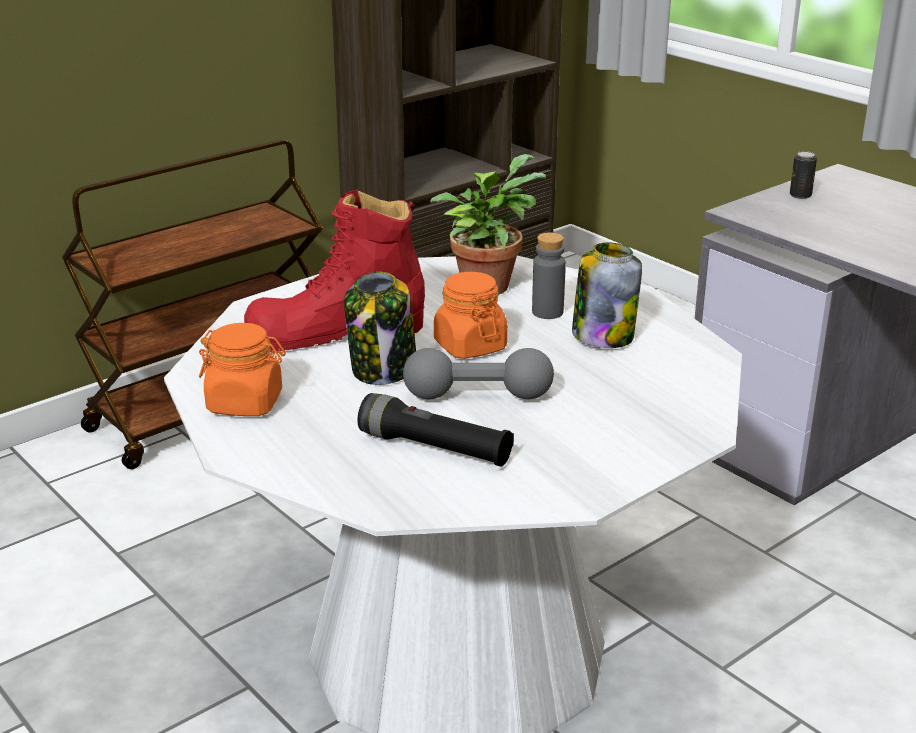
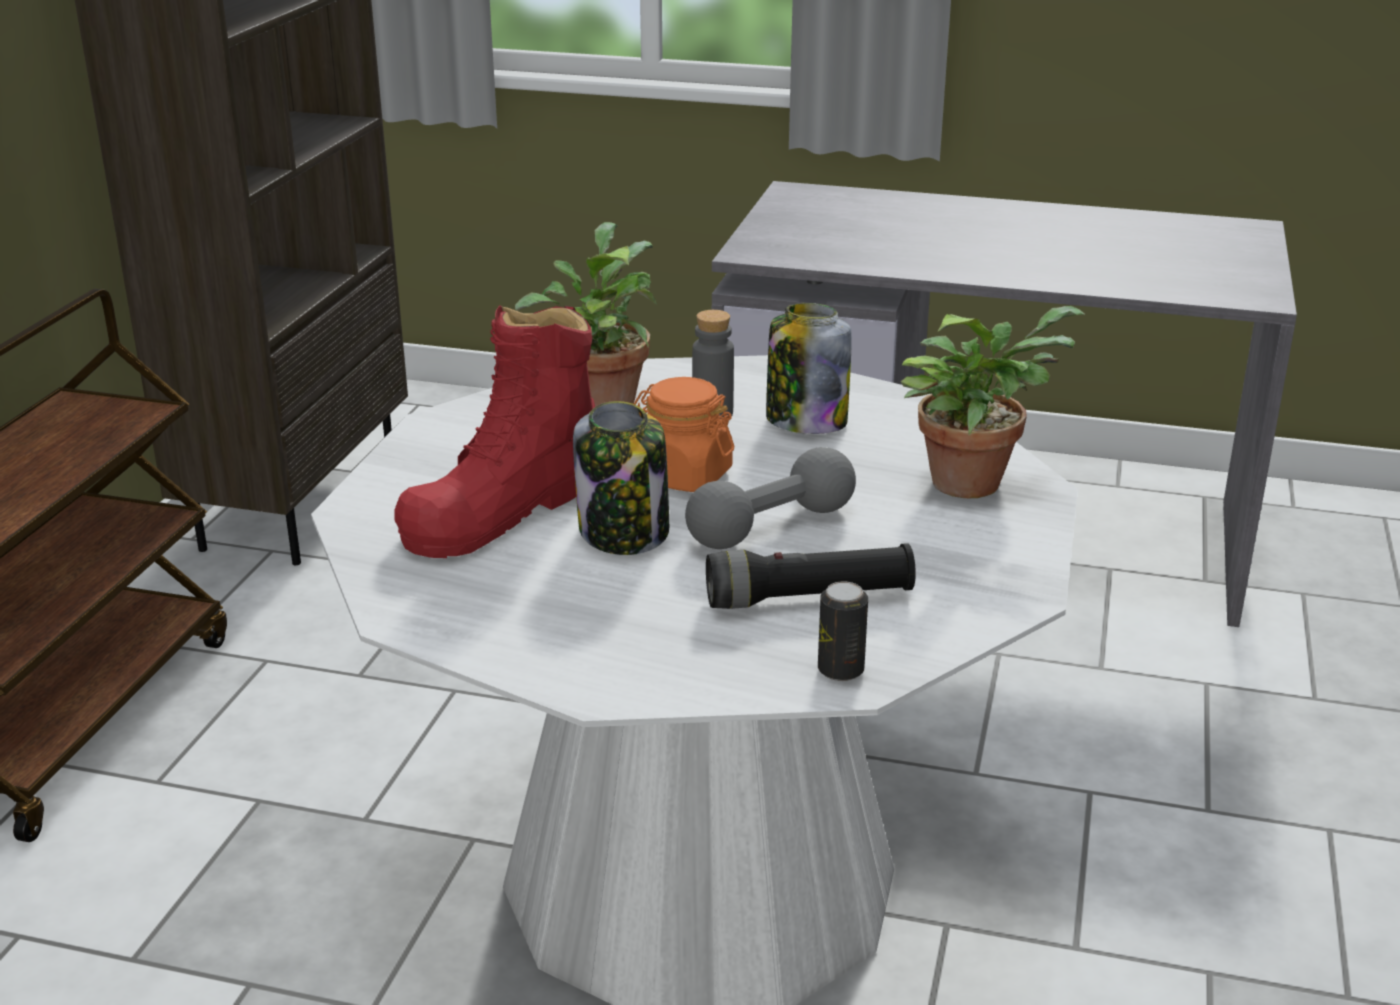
camera: 35 degrees left, 0 degrees up
orange jar [199,323,286,416] -> none
can [790,151,817,199] -> can moved to [818,581,868,681]
none -> potted plant [900,306,1084,498]

